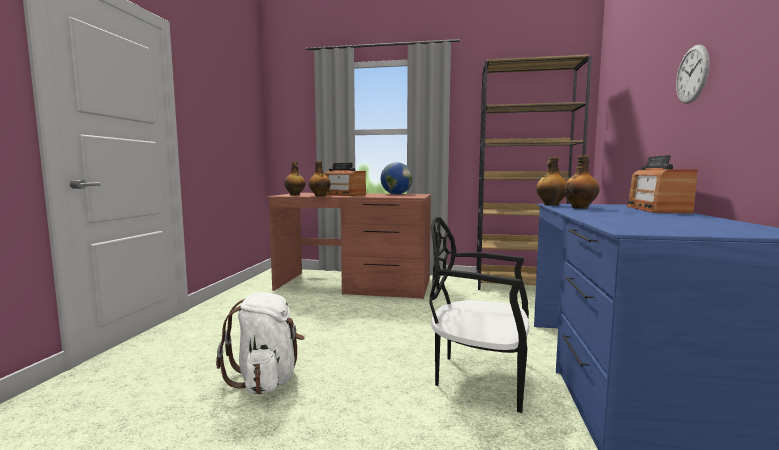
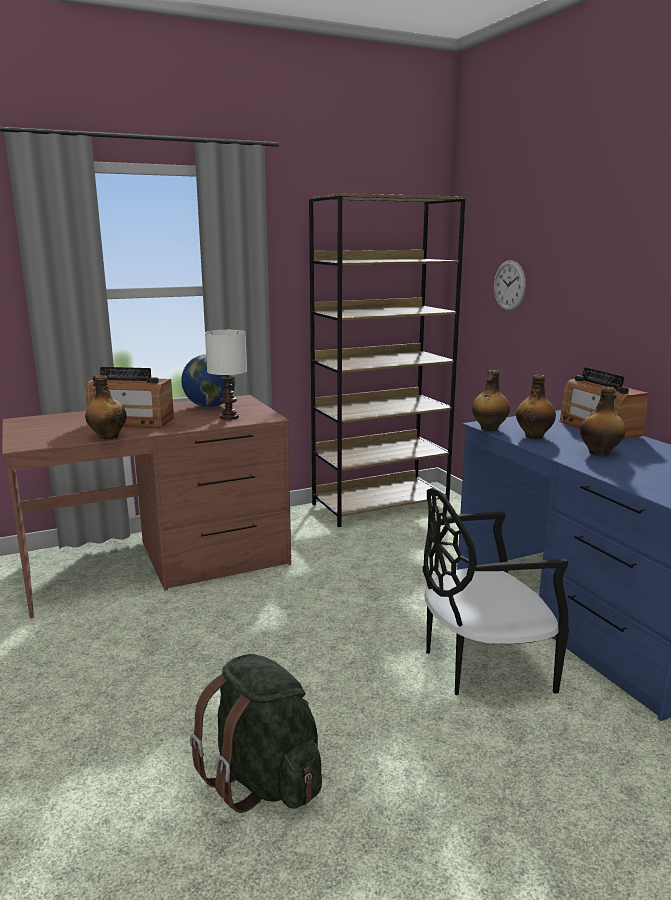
camera: 35 degrees left, 10 degrees up
white backpack [216,292,305,394] -> green backpack [190,654,322,813]
bottle [284,162,305,195] -> bottle moved to [580,386,625,456]
wall clock [676,44,709,104] -> wall clock moved to [494,260,526,311]
none -> white table lamp [205,330,247,420]

